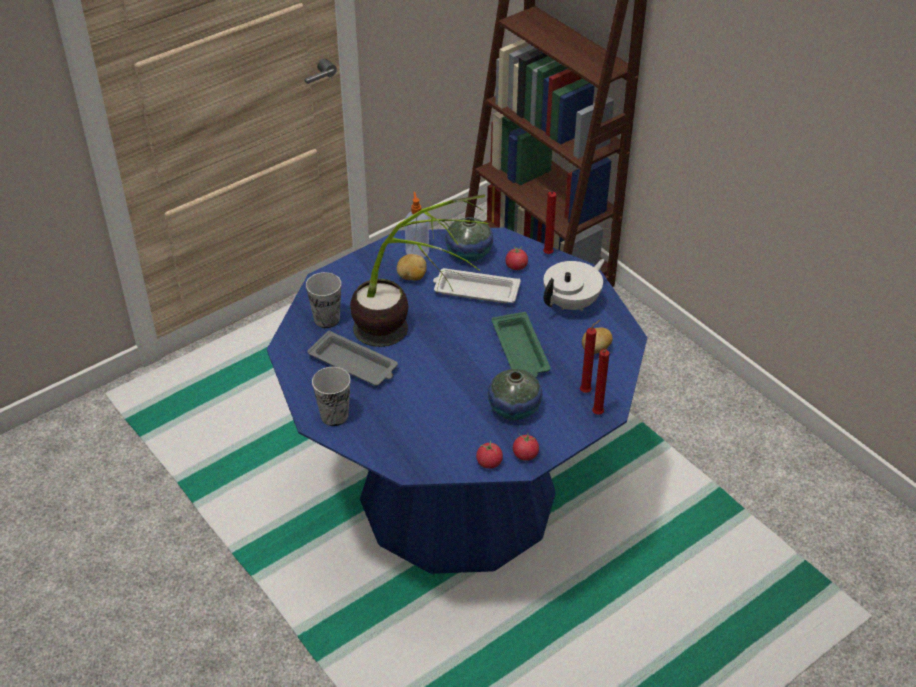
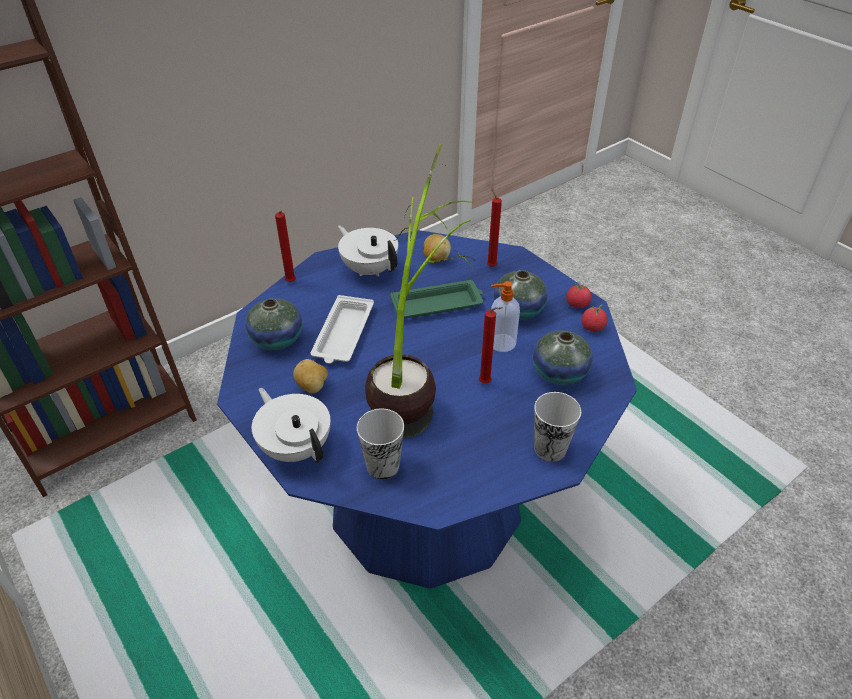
camera: 90 degrees left, 0 degrees up
grey tray [308,330,398,386] -> none
soap dispenser [405,192,429,258] -> soap dispenser moved to [491,281,520,352]
tomato [505,245,528,270] -> none
red candle [592,349,610,414] -> red candle moved to [479,307,503,384]
none -> white teapot [252,388,331,462]
none -> vase [533,330,593,385]

